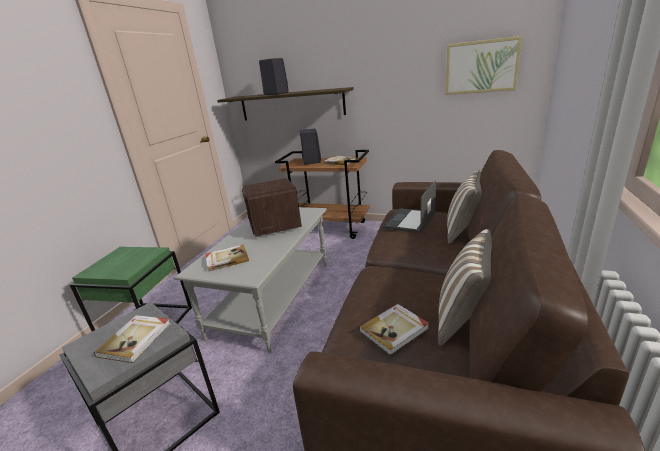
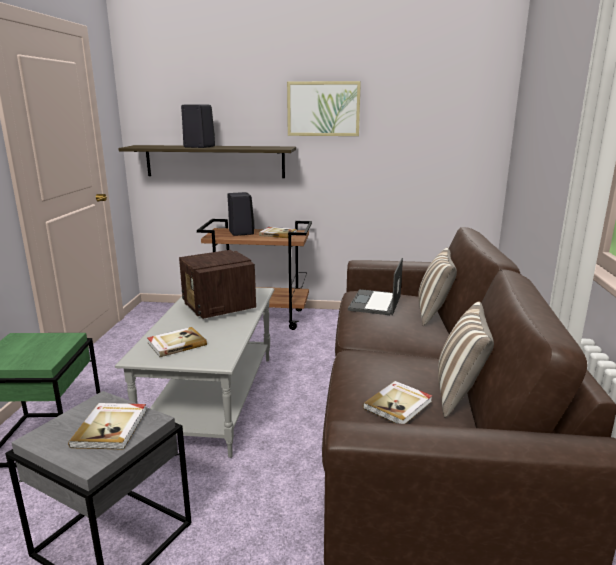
camera: 15 degrees left, 5 degrees down
picture [445,36,522,95] -> picture moved to [287,81,361,136]

